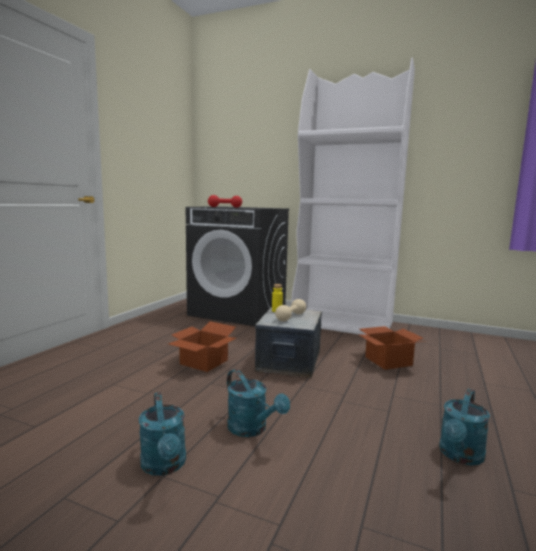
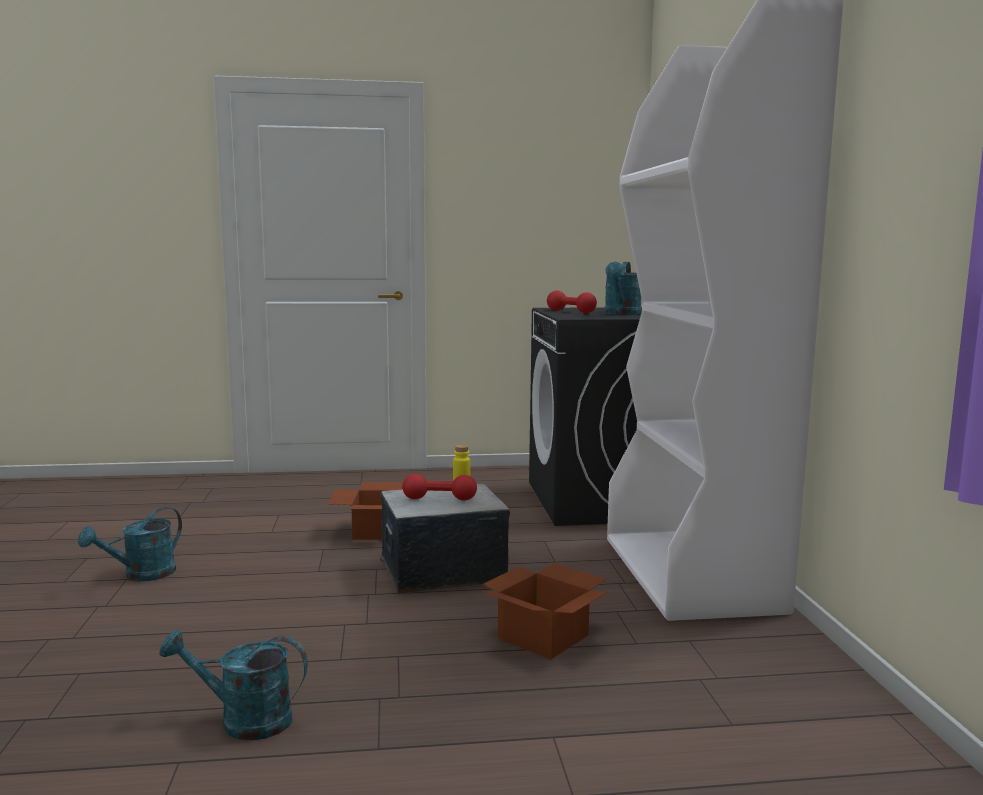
camera: 60 degrees right, 0 degrees up
turquoise watering can [227,369,290,437] -> turquoise watering can moved to [605,262,642,315]
beige dumbbell [275,299,306,321] -> red dumbbell [402,474,477,501]

